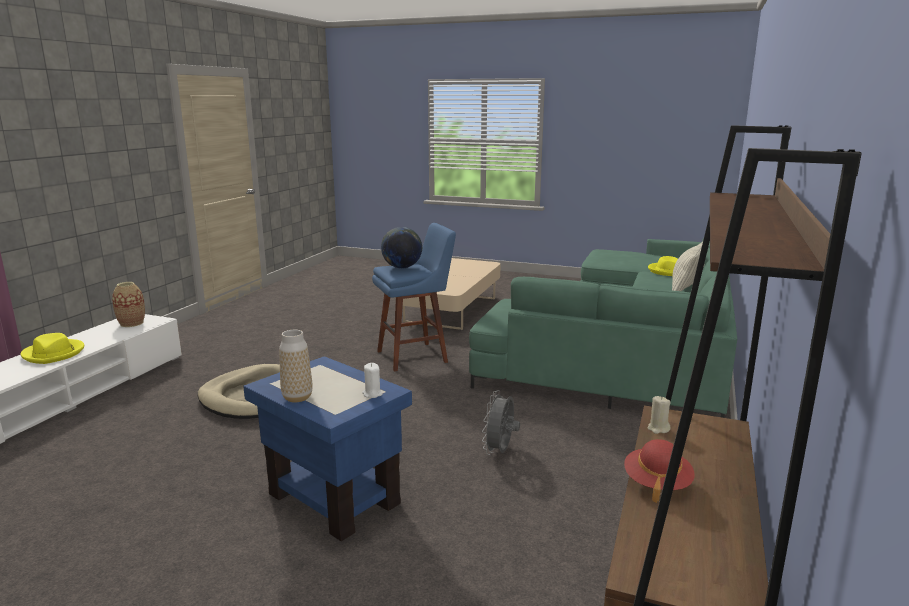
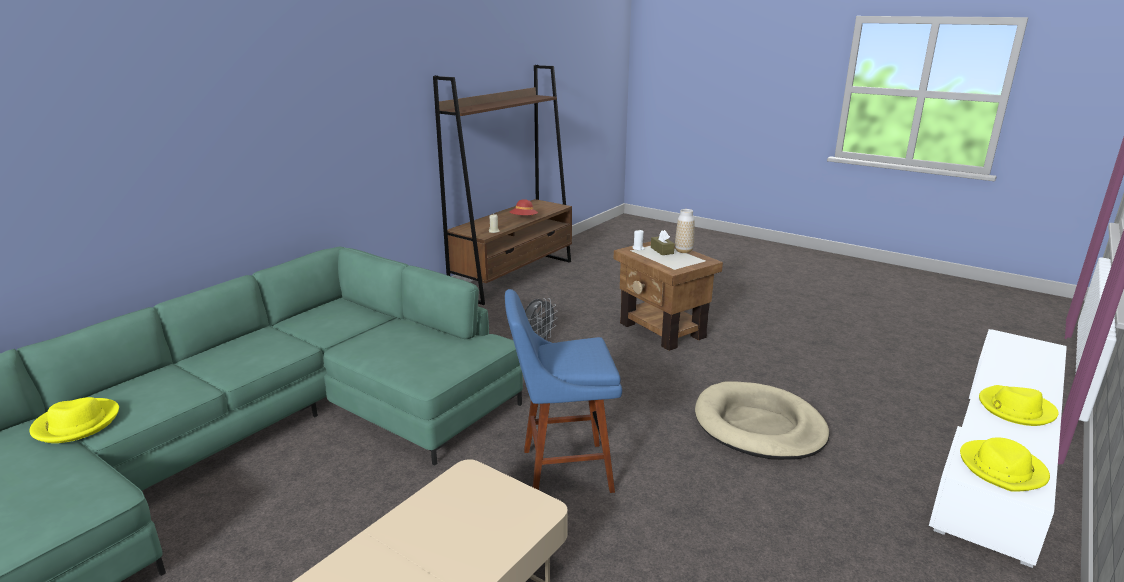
camera: 165 degrees left, 5 degrees up
vase [112,282,145,327] -> yellow hat [960,437,1050,492]
blue side table [244,356,412,541] -> brown side table [614,241,723,351]
globe [381,227,422,268] -> none
pillow [672,242,705,291] -> none
none -> brown tissue box [651,230,675,255]

